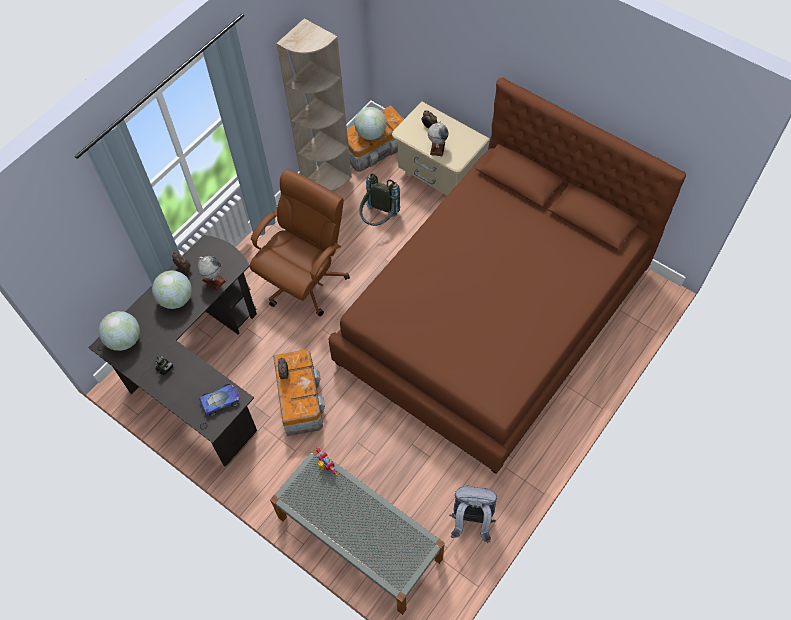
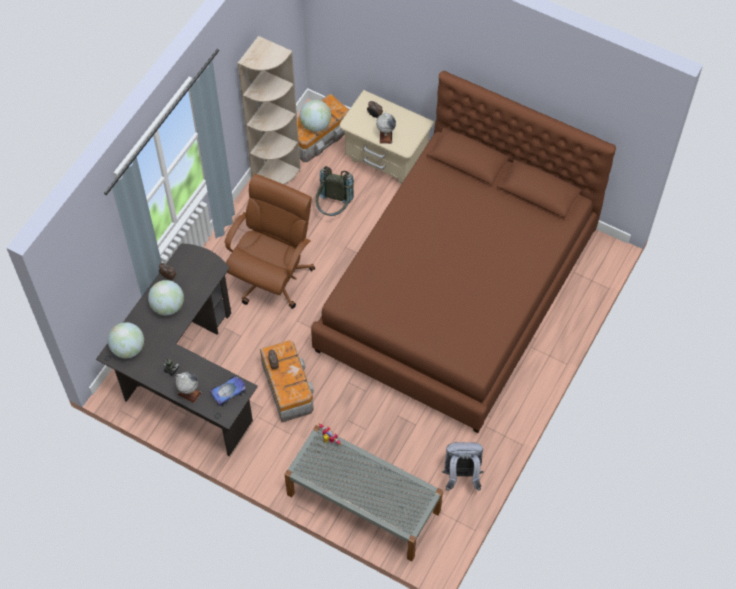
camera: 10 degrees left, 0 degrees up
globe [198,256,227,291] -> globe moved to [175,372,202,403]

